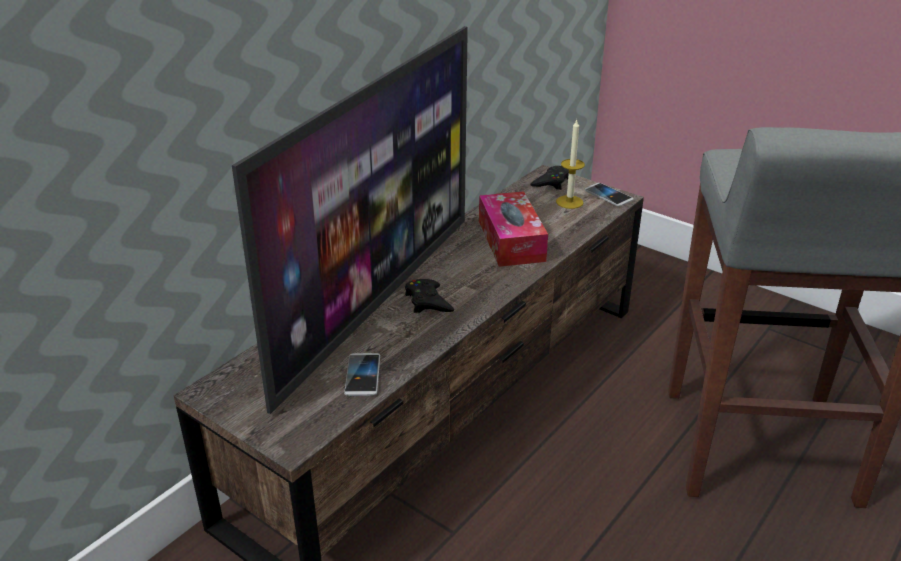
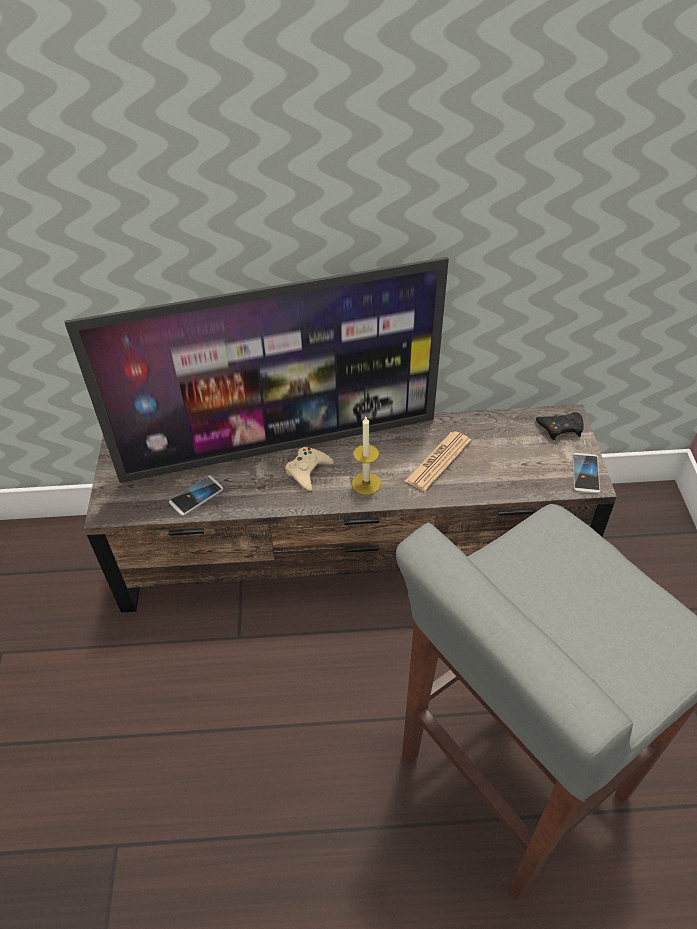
camera: 50 degrees right, 15 degrees up
black game controller [405,279,454,313] -> beige game controller [285,447,334,491]
tissue box [479,191,548,267] -> newspaper [405,431,472,492]
candle [556,120,585,209] -> candle moved to [352,417,381,495]

